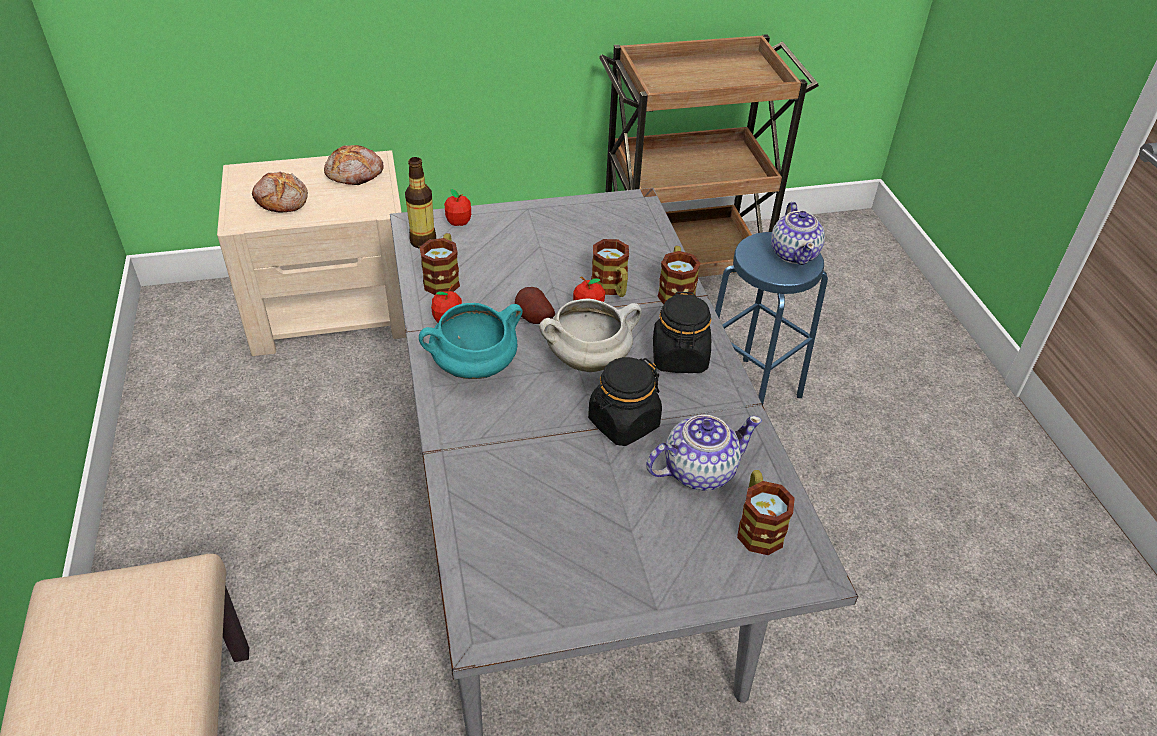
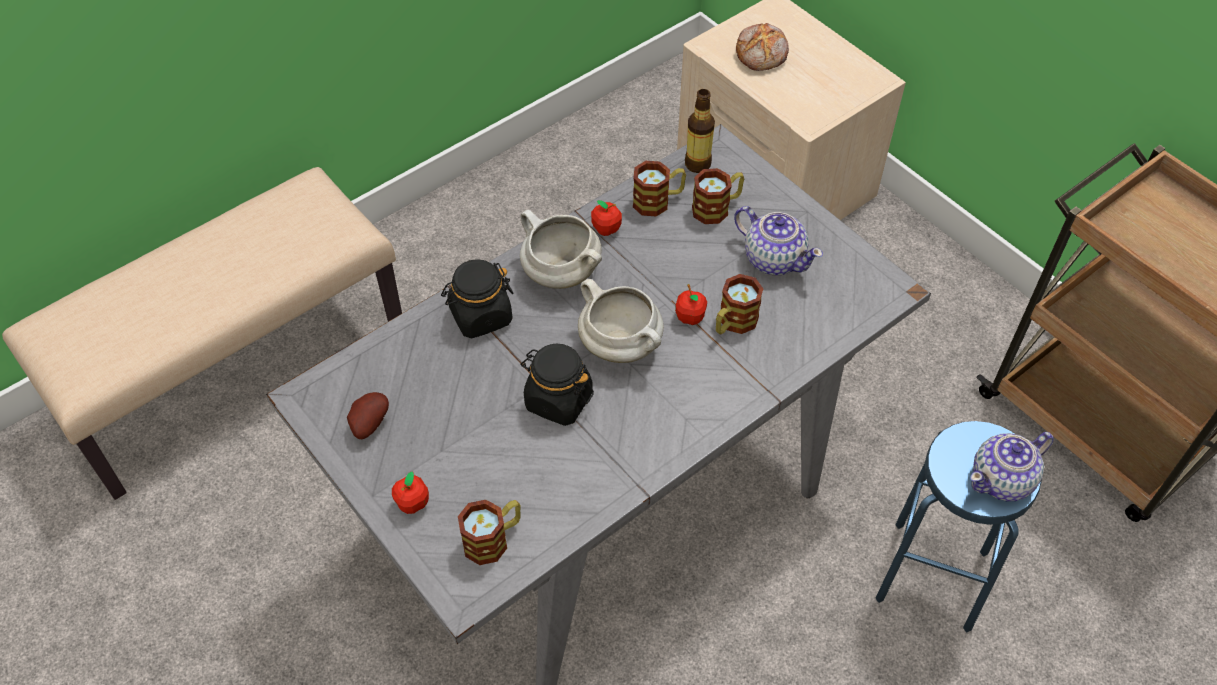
camera: 65 degrees right, 10 degrees up
bread [324,145,384,185] -> none
turquoise cooking pot [419,303,523,379] -> white cooking pot [520,210,602,289]
apple [444,189,471,226] -> apple moved to [392,472,429,514]
potato [515,287,555,324] -> potato moved to [347,392,389,439]
teapot [646,415,762,490] -> teapot moved to [734,206,823,275]
black jar [653,292,711,373] -> black jar moved to [441,259,514,338]
mug [657,246,700,305] -> mug moved to [692,168,744,224]

